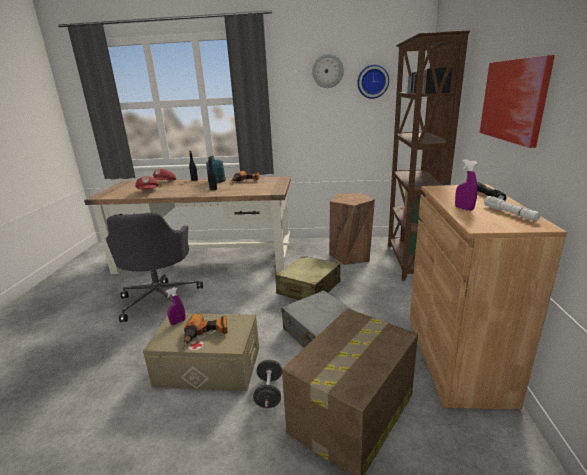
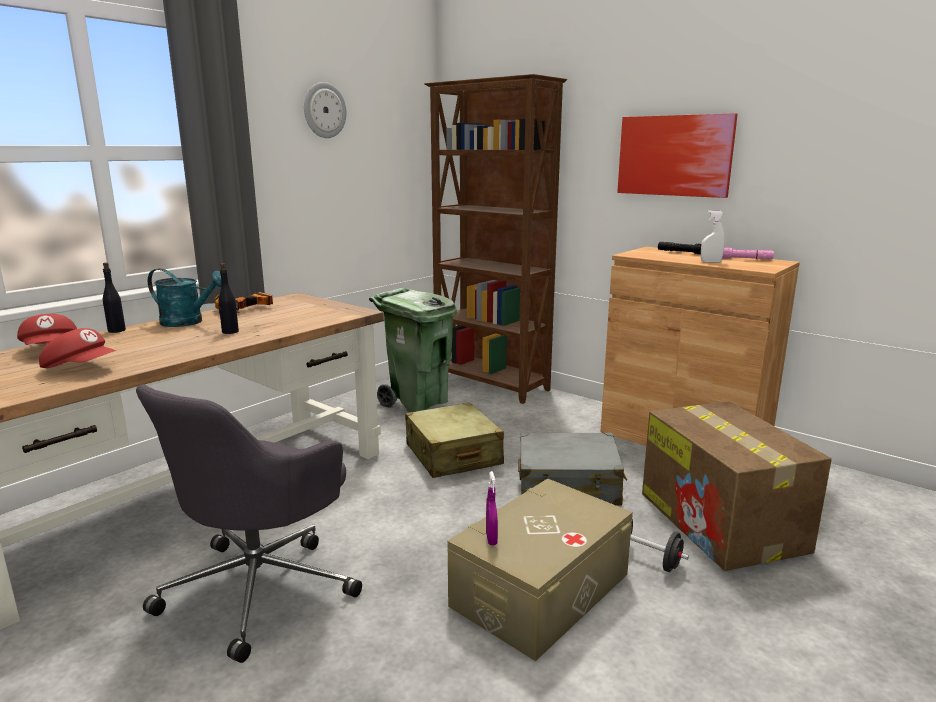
camera: 55 degrees left, 5 degrees down
grey office chair [106,212,203,322] -> grey office chair turned 90 degrees clockwise [136,384,362,663]
power drill [182,314,228,349] -> none
brown stool [329,193,375,265] -> green trash can [369,288,457,412]
wall clock [357,65,389,99] -> none
purple spray bottle [455,160,478,211] -> white spray bottle [701,210,725,263]
white flashlight [484,196,541,221] -> pink flashlight [722,247,774,260]

